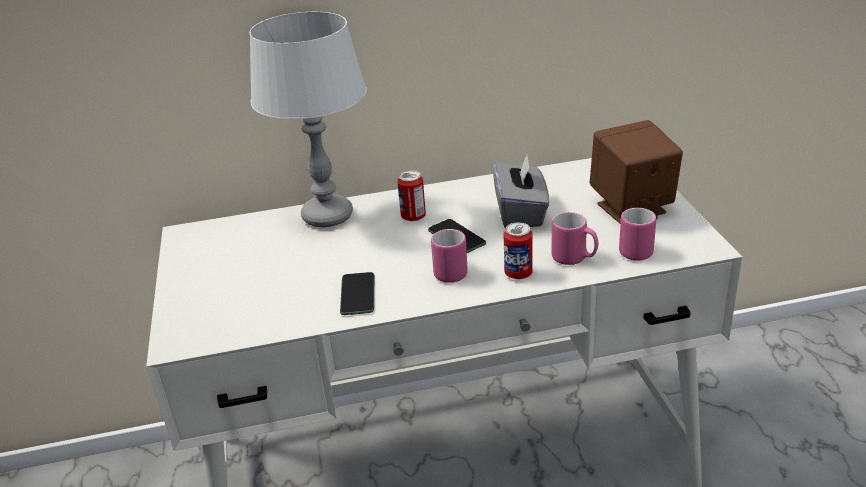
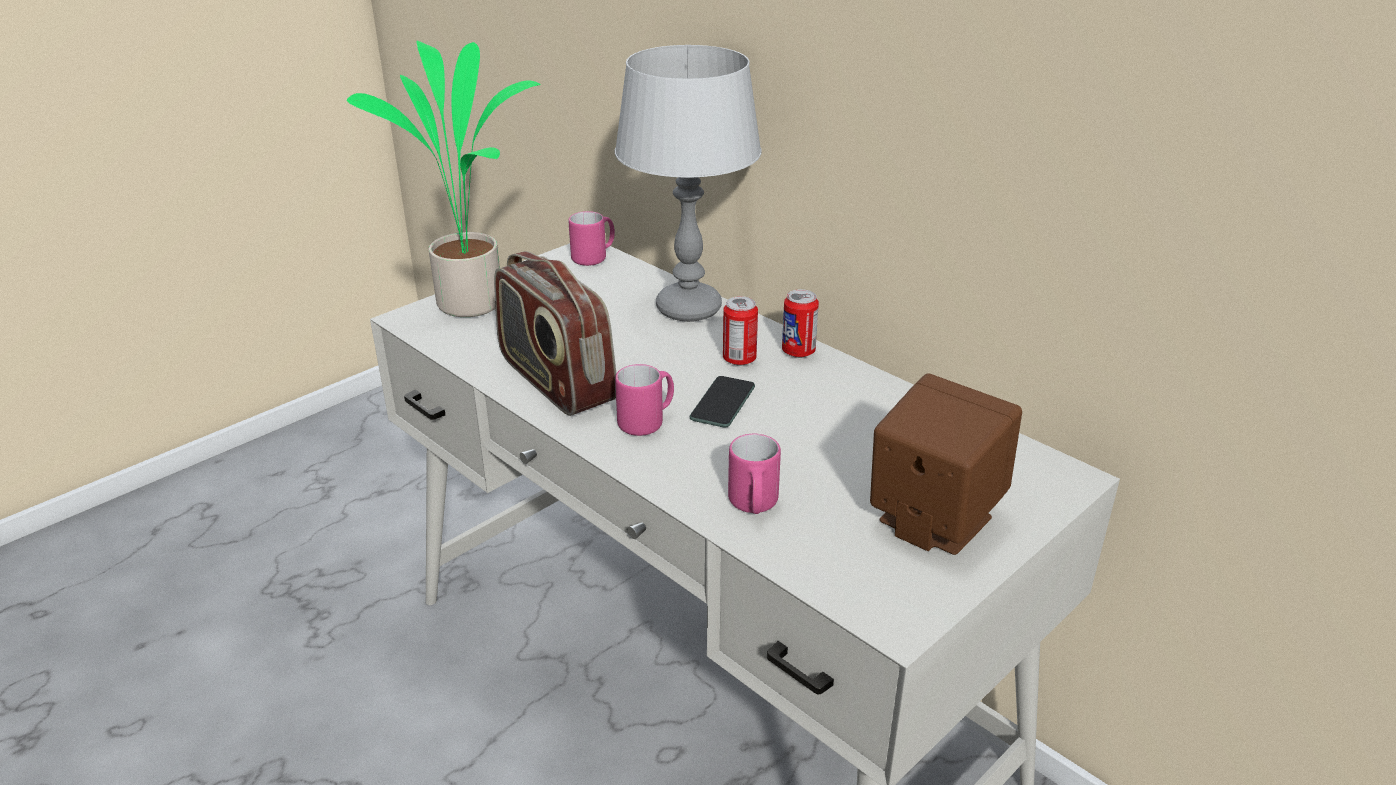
camera: 55 degrees right, 0 degrees up
phone [340,272,375,315] -> radio [494,251,617,416]
grey tissue box [493,152,549,228] -> none
can [504,222,533,279] -> can moved to [782,289,819,358]
pink mug [619,208,656,260] -> pink mug moved to [568,211,615,266]
none -> potted plant [347,41,541,317]

